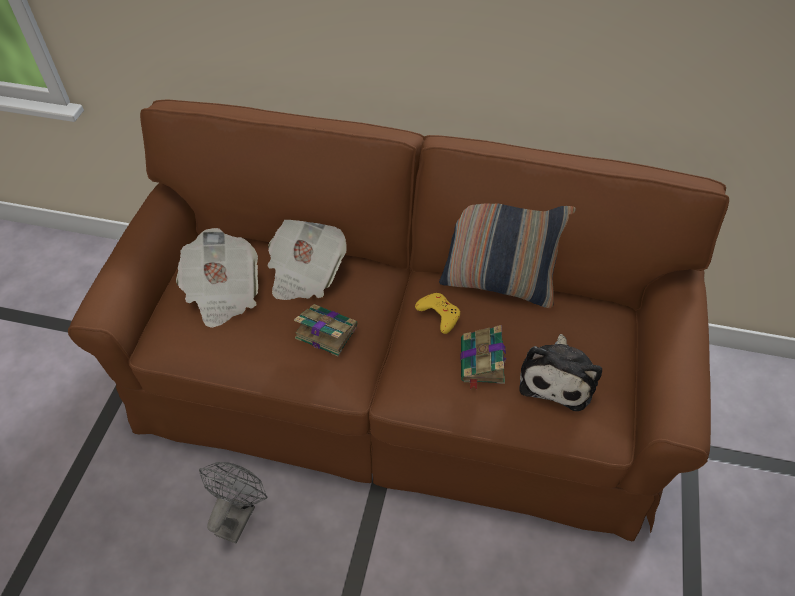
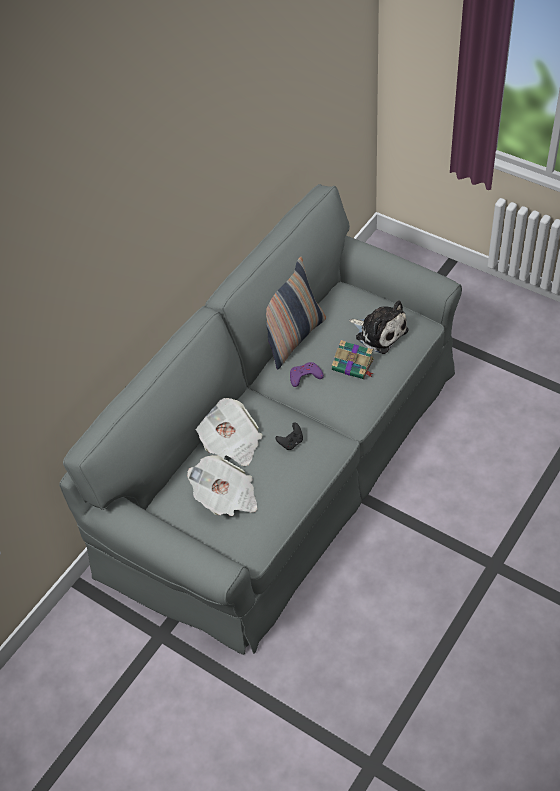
camera: 65 degrees left, 0 degrees up
brown sofa [68,99,729,541] -> grey sofa [59,184,462,655]
grey fan [199,462,267,544] -> none
book [294,304,357,356] -> black game controller [275,422,303,450]
yellow game controller [415,293,460,334] -> purple game controller [290,362,324,387]

